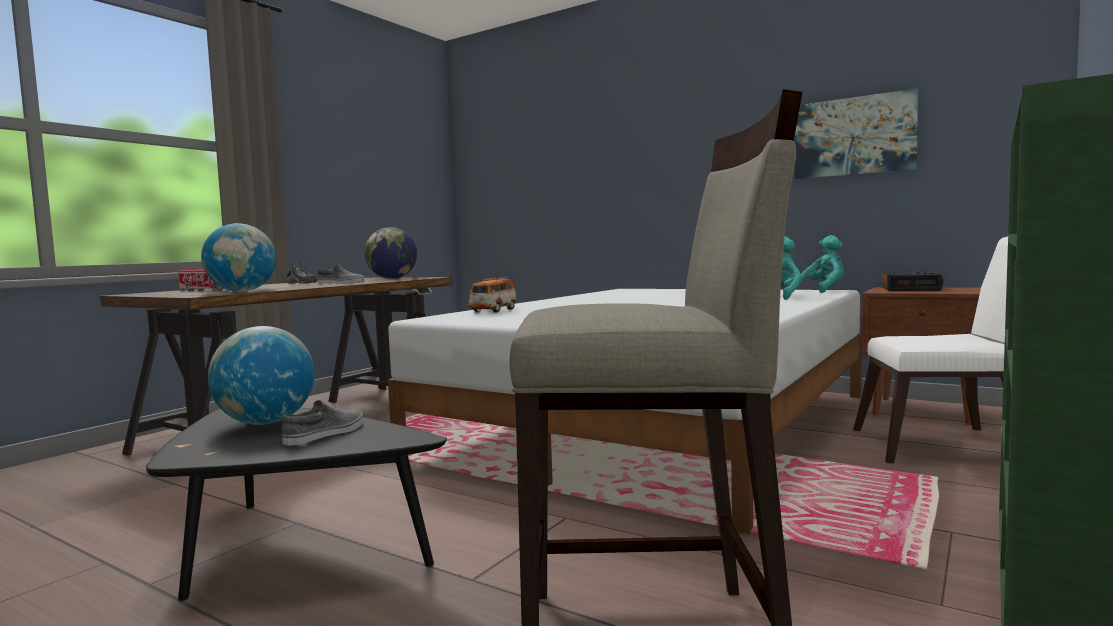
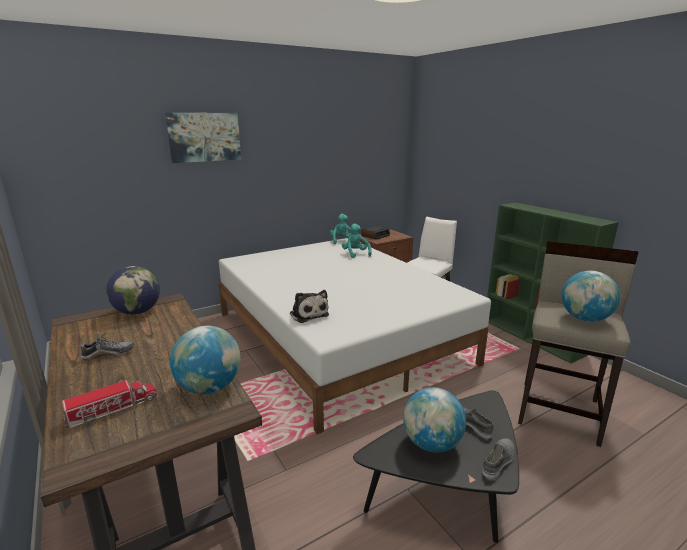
camera: 65 degrees left, 15 degrees up
grey shoe [317,264,365,284] -> grey shoe moved to [482,438,514,478]
toy car [468,278,517,312] -> plush toy [290,290,329,323]
picture [795,88,918,179] -> picture moved to [165,113,241,163]
none -> globe [562,271,620,322]

